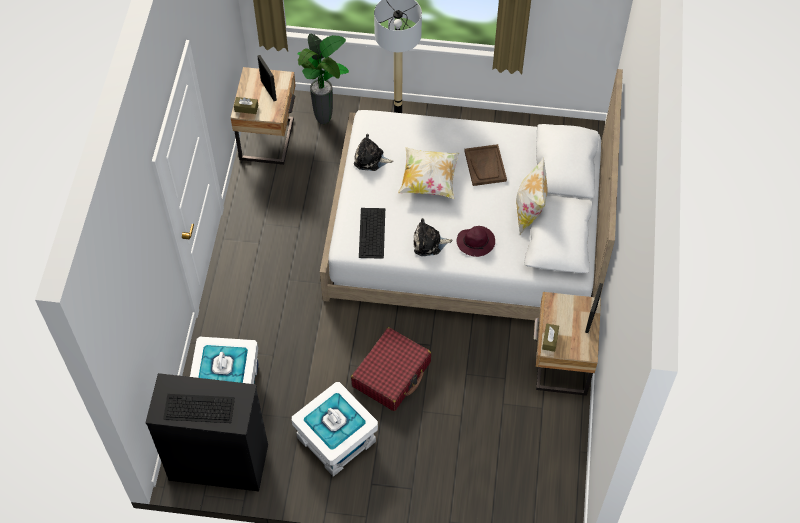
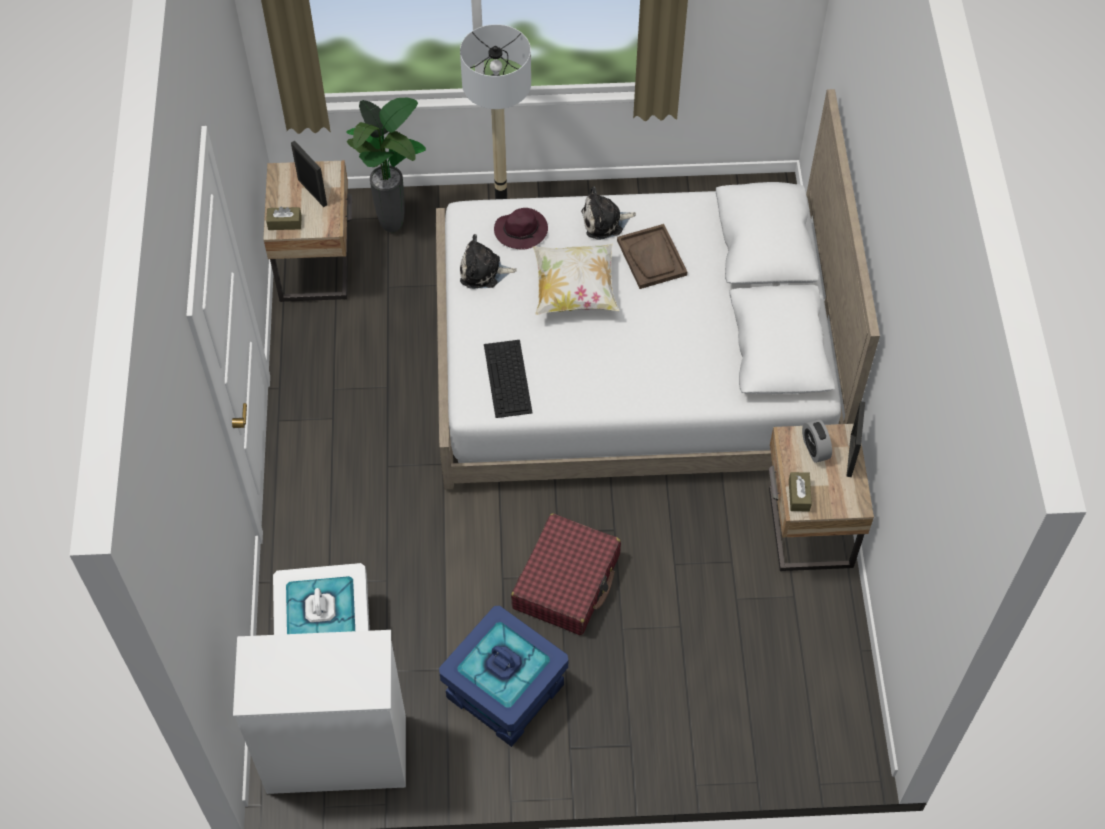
camera: 10 degrees left, 0 degrees up
black dresser [145,373,268,491] -> white dresser [233,630,406,794]
keyboard [163,394,235,423] -> none
white storage box [292,382,378,477] -> blue storage box [439,606,568,747]
plush toy [413,218,453,256] -> plush toy moved to [581,186,636,240]
purple hat [457,226,495,257] -> purple hat moved to [494,208,548,250]
pillow [516,158,548,234] -> none
none -> alarm clock [802,419,832,463]

